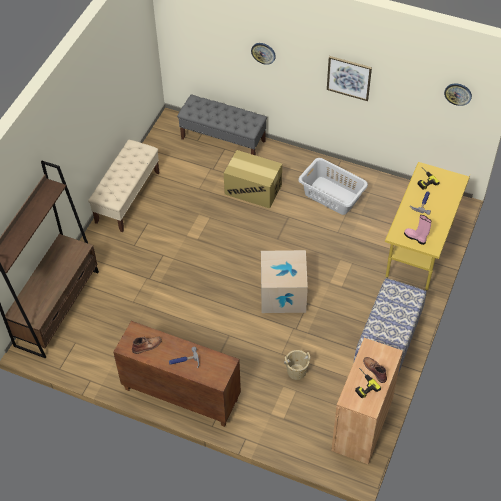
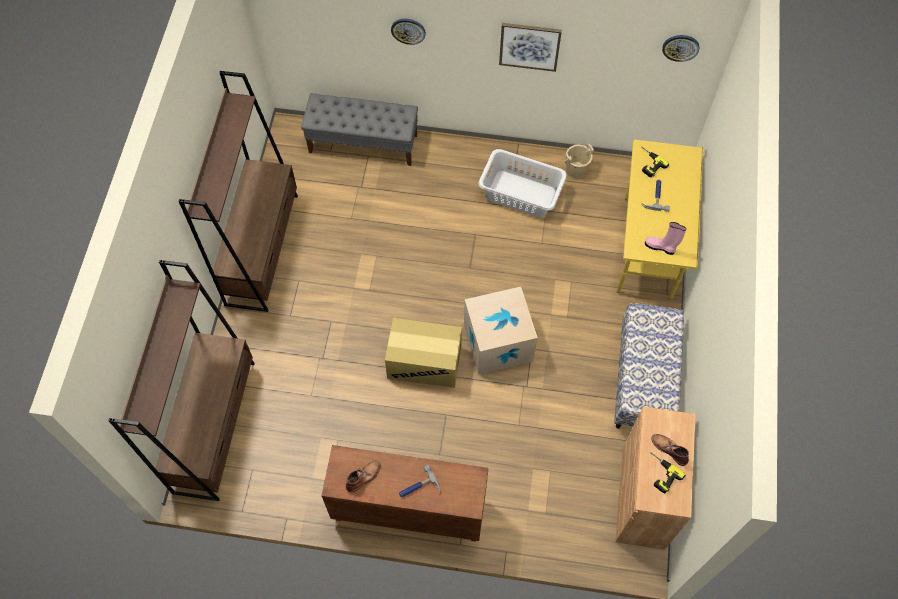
camera: 15 degrees left, 10 degrees up
beige bench [88,140,160,232] -> brown bookcase [179,71,298,312]
cardboard box [224,150,282,209] -> cardboard box moved to [385,318,462,388]
beige bucket [284,350,311,380] -> beige bucket moved to [564,144,594,179]

